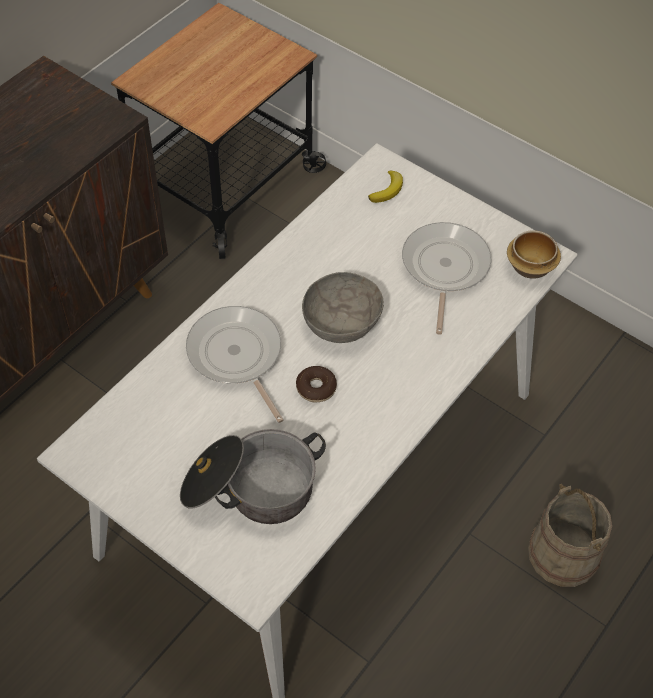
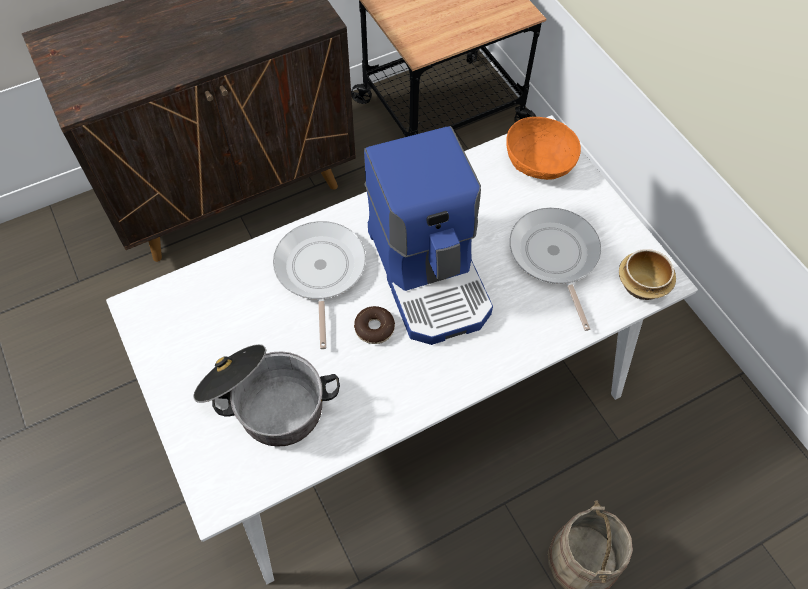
camera: 25 degrees right, 5 degrees up
grey bowl [302,272,384,343] -> coffee machine [364,126,493,345]
banana [368,170,403,203] -> orange bowl [506,117,581,180]
frying pan [402,222,492,335] -> frying pan turned 45 degrees counterclockwise [510,208,601,331]

